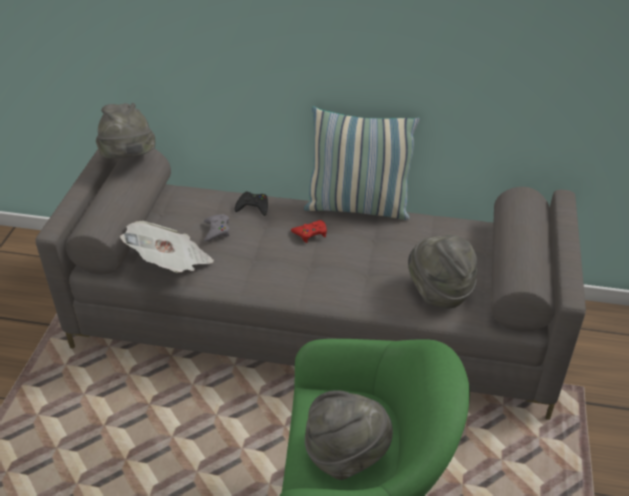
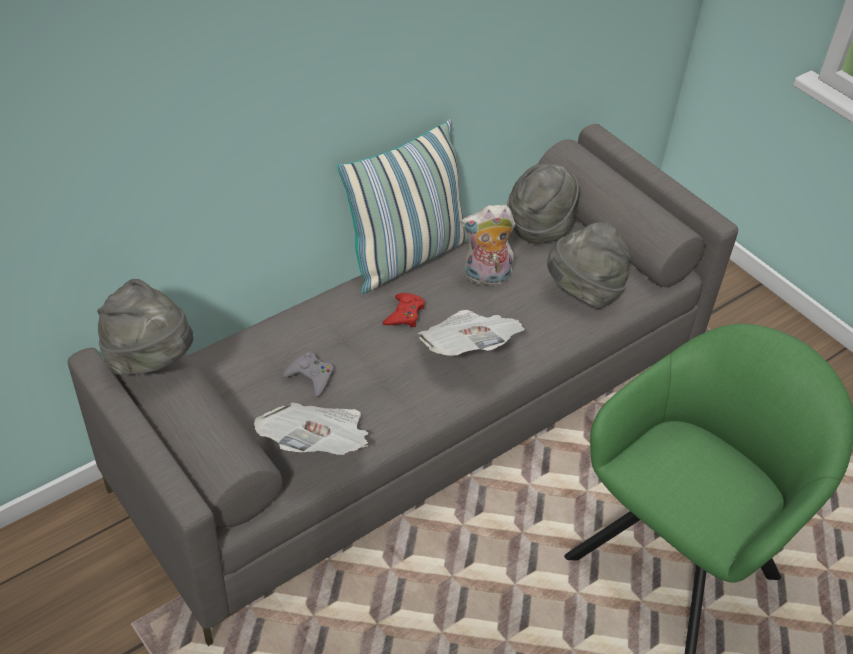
camera: 50 degrees left, 5 degrees up
black game controller [234,192,268,216] -> none
grey hat [305,390,393,480] -> grey hat moved to [507,164,579,244]
none -> newspaper [418,310,524,356]
none -> plush toy [460,204,516,289]

